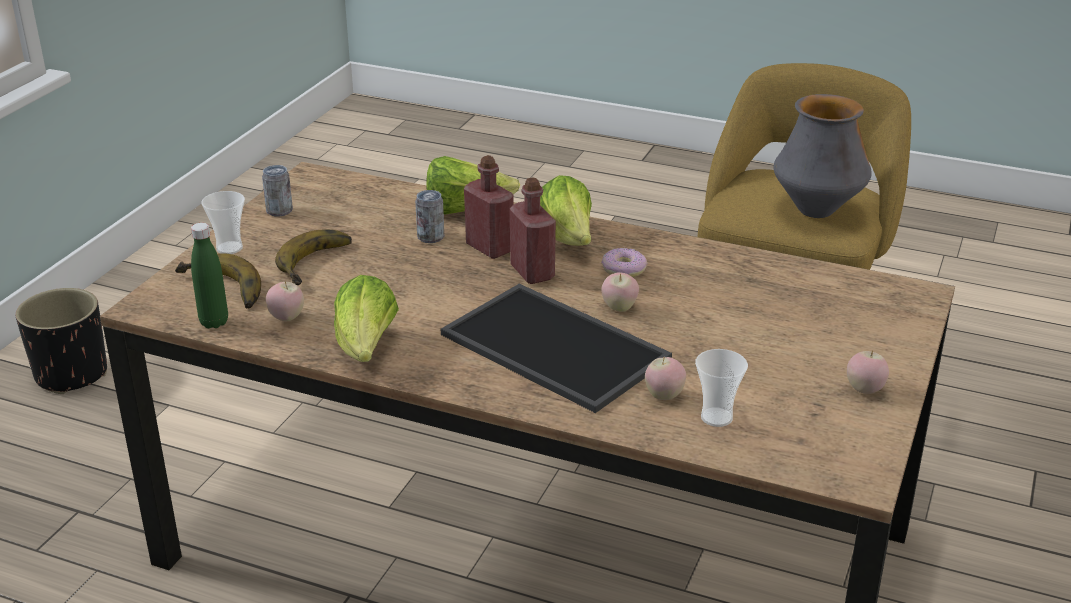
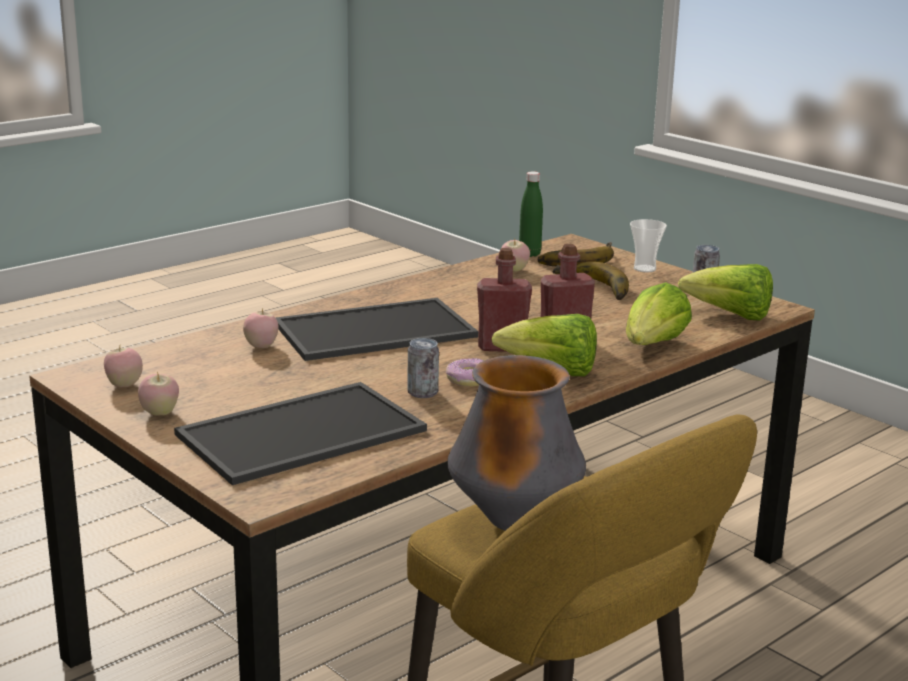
camera: 115 degrees right, 10 degrees down
black planter [16,288,107,394] -> none
lettuce [334,275,399,362] -> lettuce moved to [678,264,773,321]
can [415,190,444,243] -> can moved to [407,338,439,398]
apple [601,272,639,312] -> apple moved to [104,346,143,387]
cup [695,349,748,427] -> none
none -> tray [174,382,427,485]

